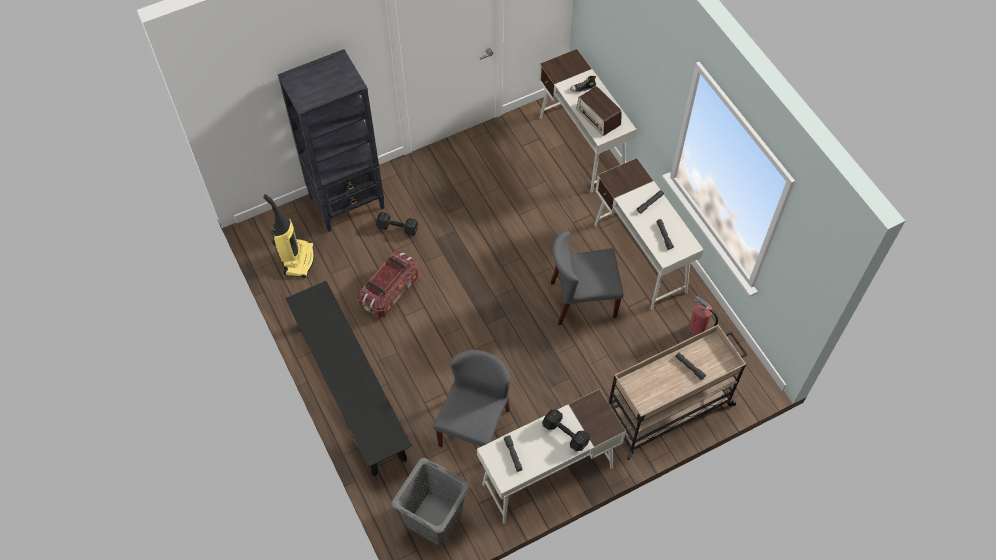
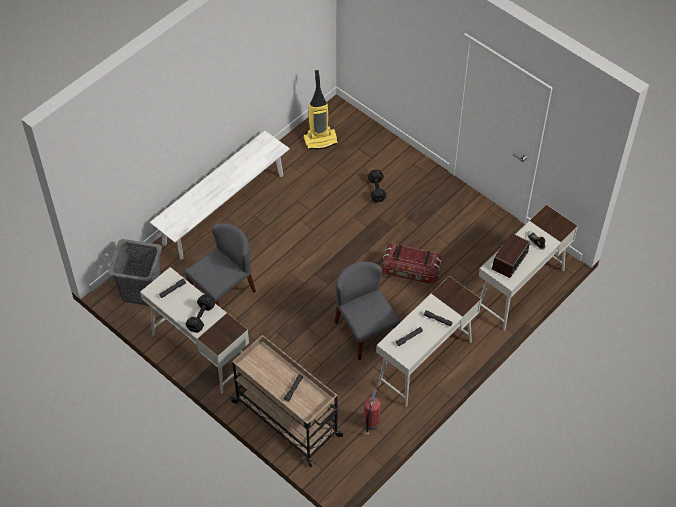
camera: 70 degrees right, 5 degrees down
black bookcase [278,49,385,232] -> none
black bench [285,281,412,476] -> white bench [150,131,290,260]
storage box [358,250,419,318] -> storage box moved to [383,243,442,284]
grey chair [433,350,510,447] -> grey chair turned 45 degrees counterclockwise [184,223,256,306]

